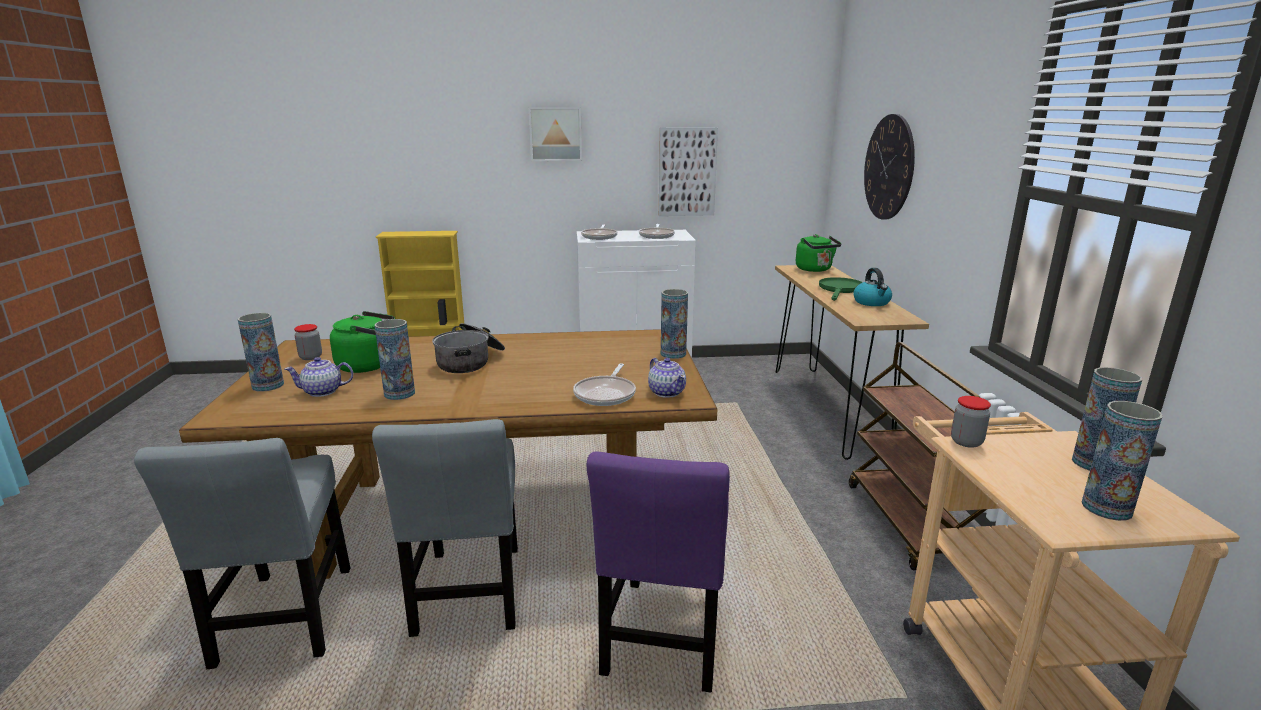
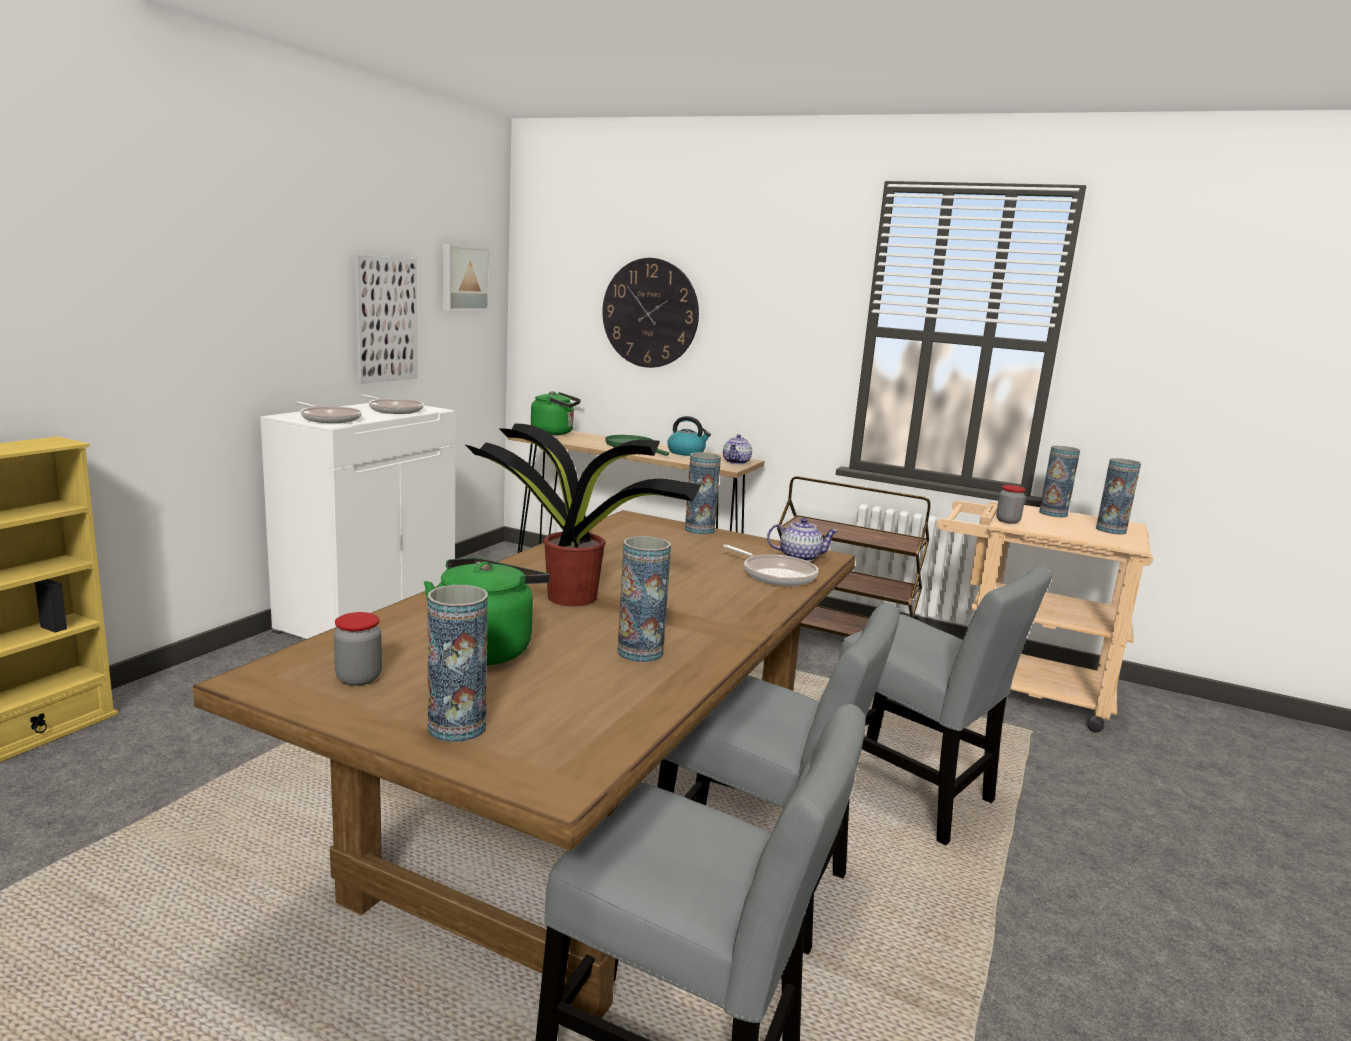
camera: 60 degrees left, 5 degrees down
teapot [285,357,353,397] -> teapot moved to [723,434,752,465]
cooking pot [432,323,505,373] -> potted plant [464,424,701,606]
picture [529,107,582,161] -> picture moved to [443,244,490,311]
purple chair [587,451,730,692] -> grey chair [838,566,1052,845]

